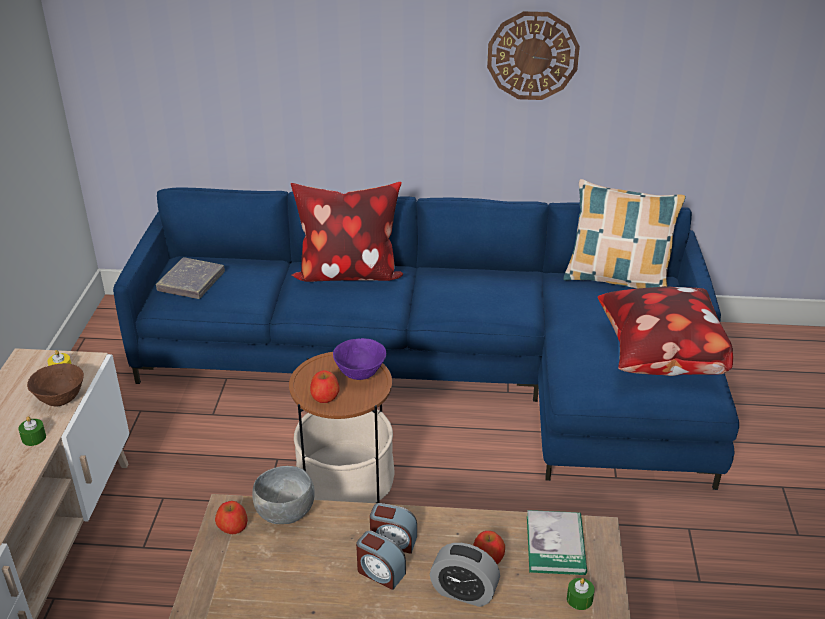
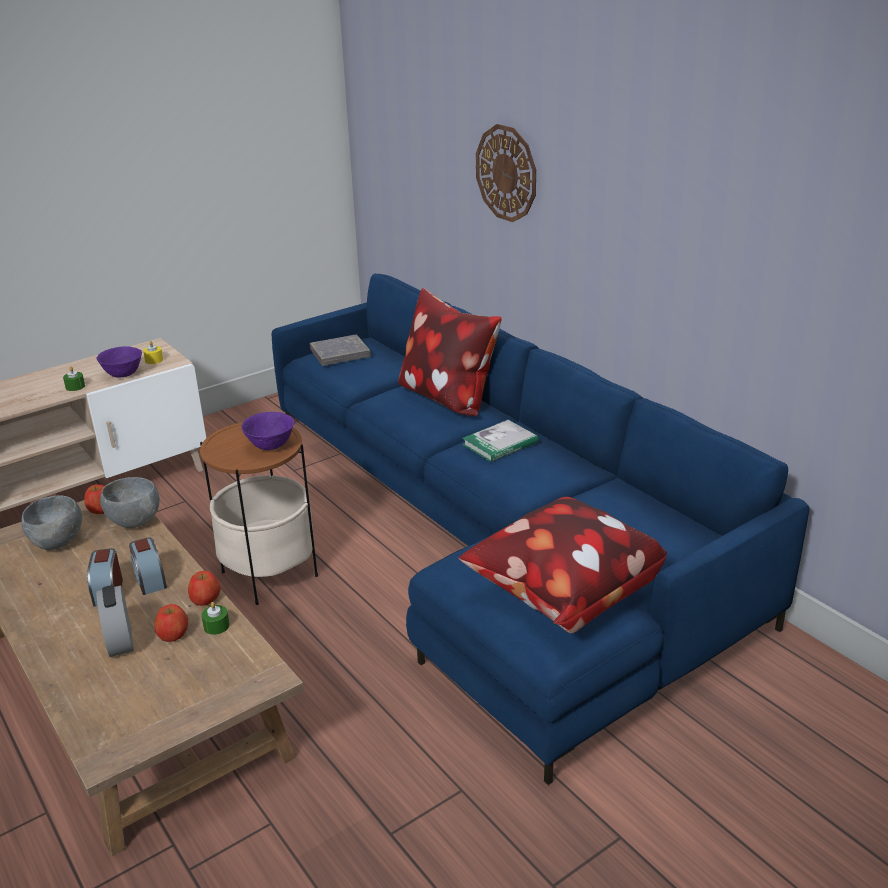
camera: 50 degrees right, 5 degrees down
brown bowl [27,363,84,407] -> purple bowl [96,346,142,377]
apple [310,370,340,403] -> apple moved to [188,571,221,606]
wall clock [487,11,580,100] -> wall clock moved to [476,124,536,222]
book [527,510,587,575] -> book moved to [462,420,538,462]
pillow [563,179,686,289] -> none
green candle [567,578,595,610] -> green candle moved to [201,602,230,635]
none -> grey bowl [22,495,82,550]

